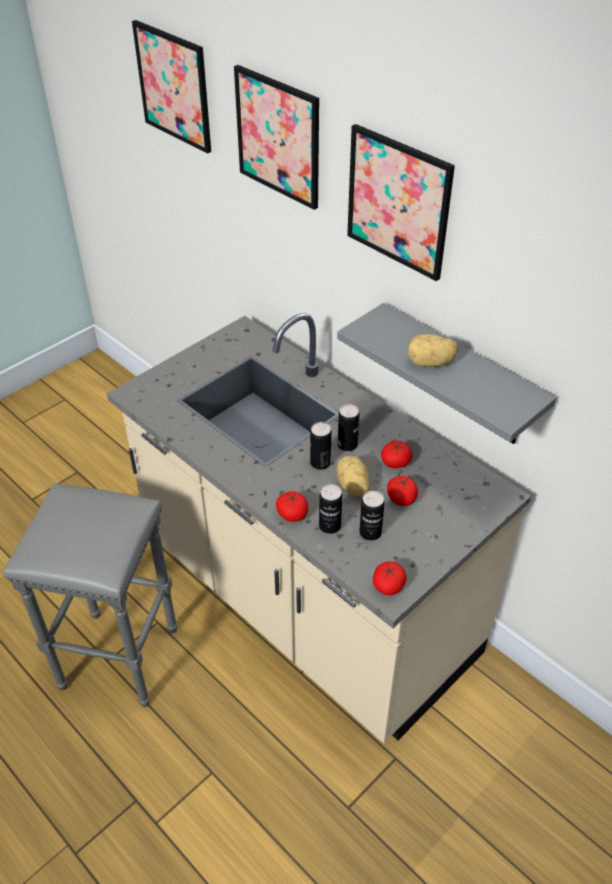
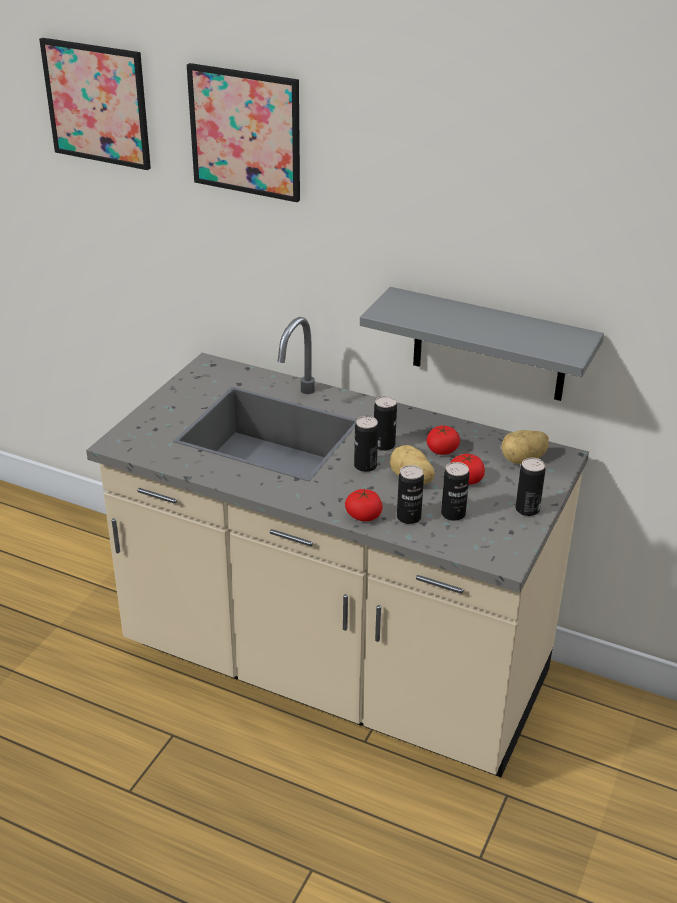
camera: 20 degrees left, 10 degrees down
grey stool [3,483,177,707] -> none
picture [347,124,455,281] -> none
tomato [373,561,407,595] -> none
potato [408,334,459,367] -> potato moved to [501,430,549,464]
none -> can [515,458,546,516]

